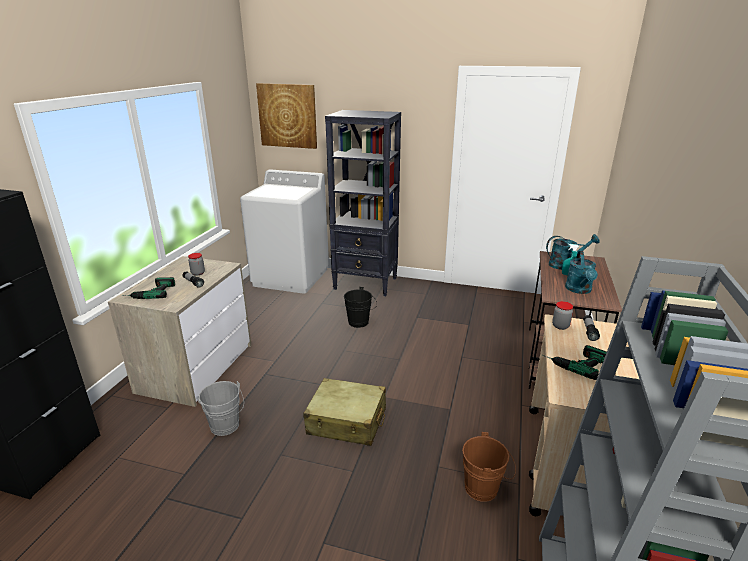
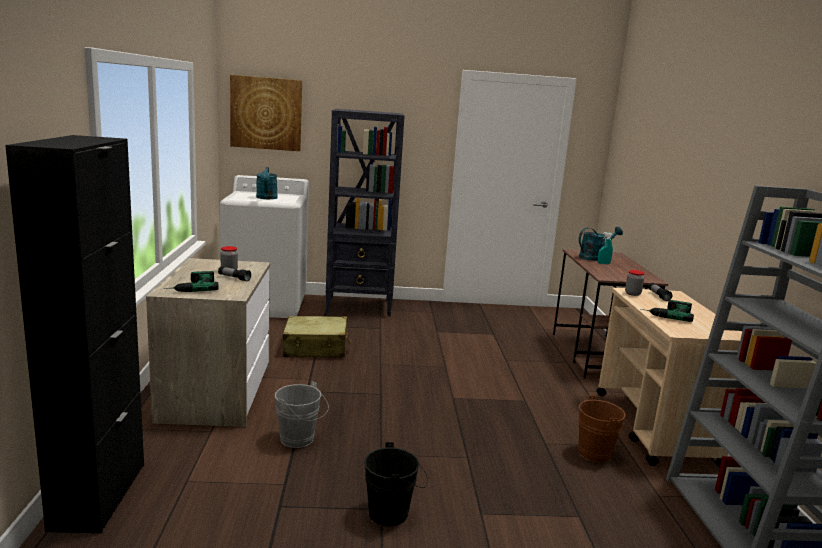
camera: 20 degrees left, 10 degrees down
beige suitcase [303,378,386,446] -> beige suitcase moved to [283,316,351,357]
black bucket [344,287,377,328] -> black bucket moved to [364,442,428,526]
turquoise watering can [565,251,598,294] -> turquoise watering can moved to [256,167,278,199]

